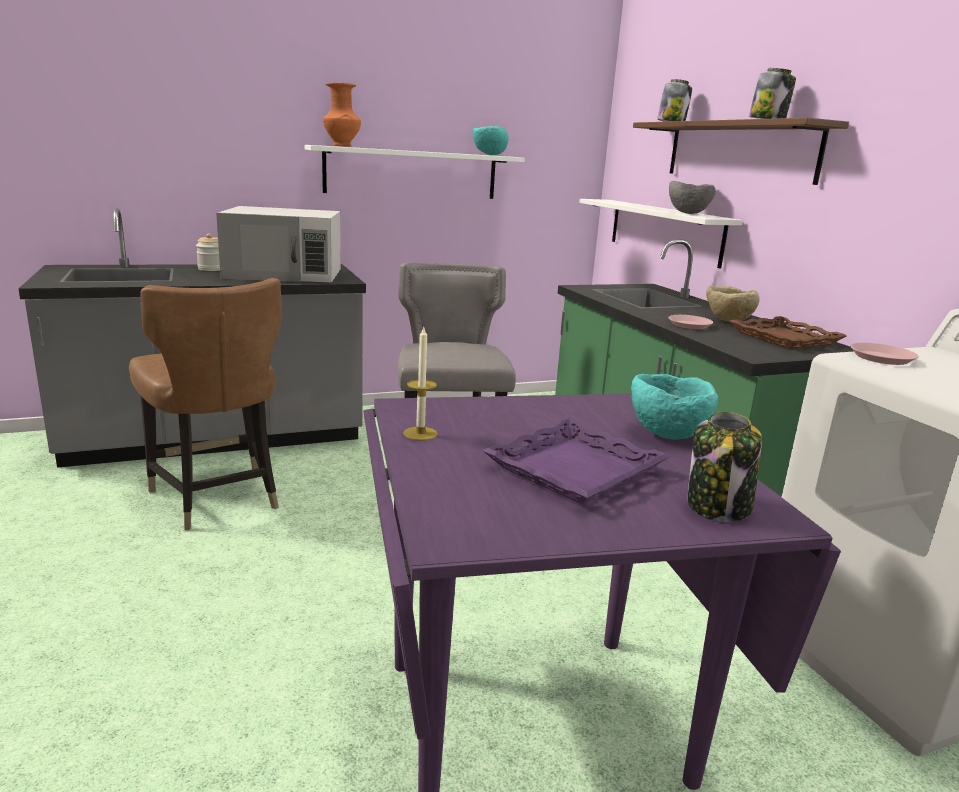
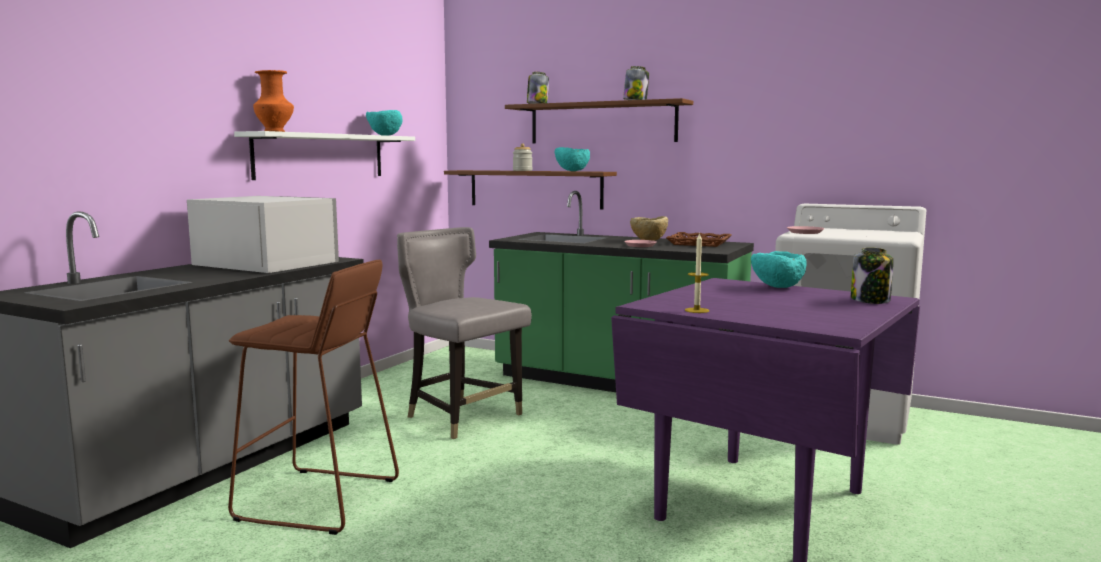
camera: 40 degrees left, 10 degrees down
brown chair [129,278,282,531] -> brown stool [228,260,399,535]
jar [196,233,220,271] -> jar moved to [513,143,533,171]
white microwave [216,206,341,282] -> white microwave turned 105 degrees counterclockwise [187,196,339,273]
purple tray [482,418,670,505] -> none
white shelf [579,199,743,269] -> brown shelf [444,170,617,210]
grey bowl [669,181,716,214] -> turquoise bowl [555,147,590,171]

